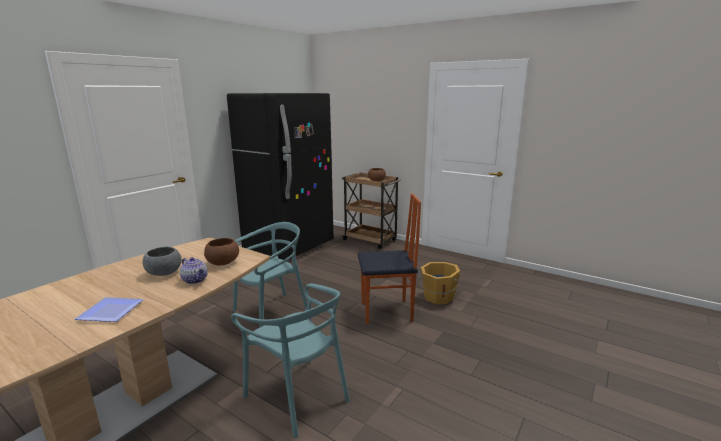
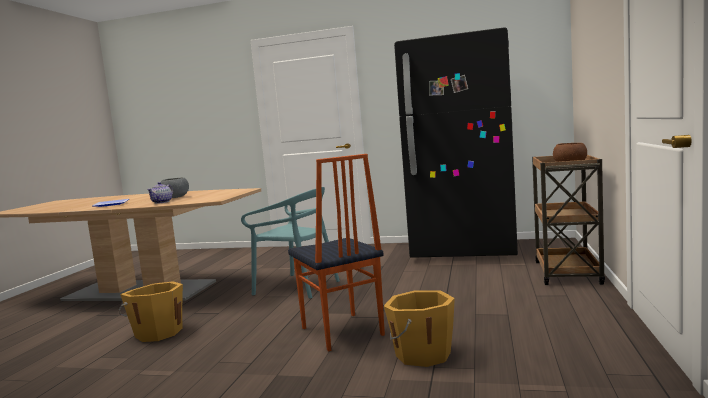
camera: 70 degrees right, 10 degrees down
brown bowl [204,238,239,265] -> none
turquoise chair [231,284,350,438] -> orange bucket [119,281,183,342]

